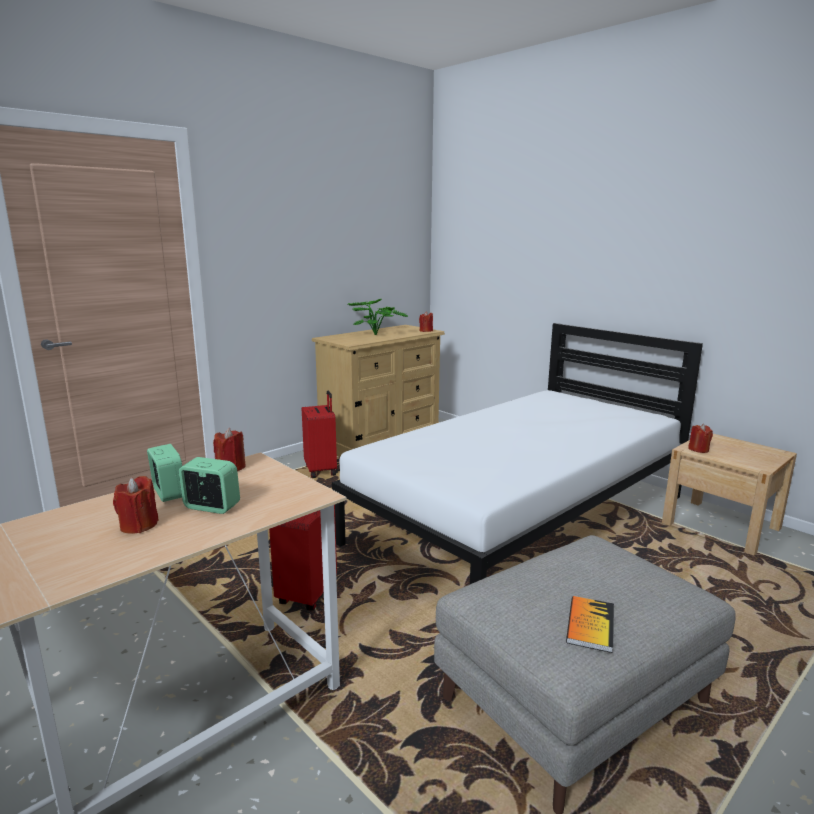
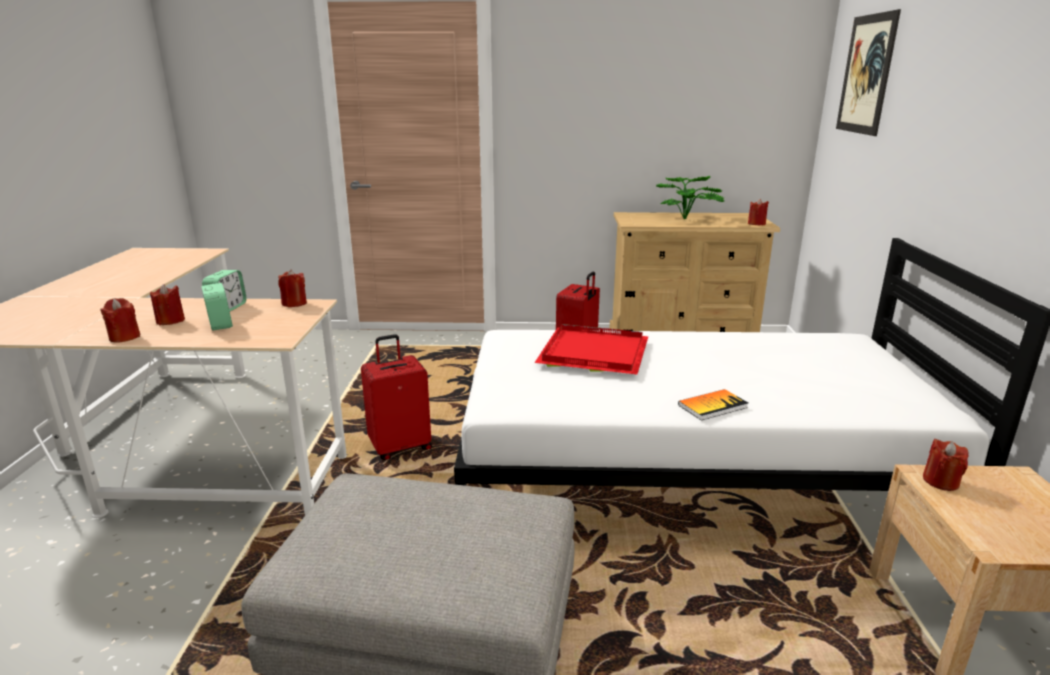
camera: 45 degrees right, 5 degrees up
book [566,596,614,653] -> book moved to [678,389,748,421]
none -> red candle [100,298,140,343]
none -> red tray [535,324,648,374]
none -> picture [836,9,901,136]

